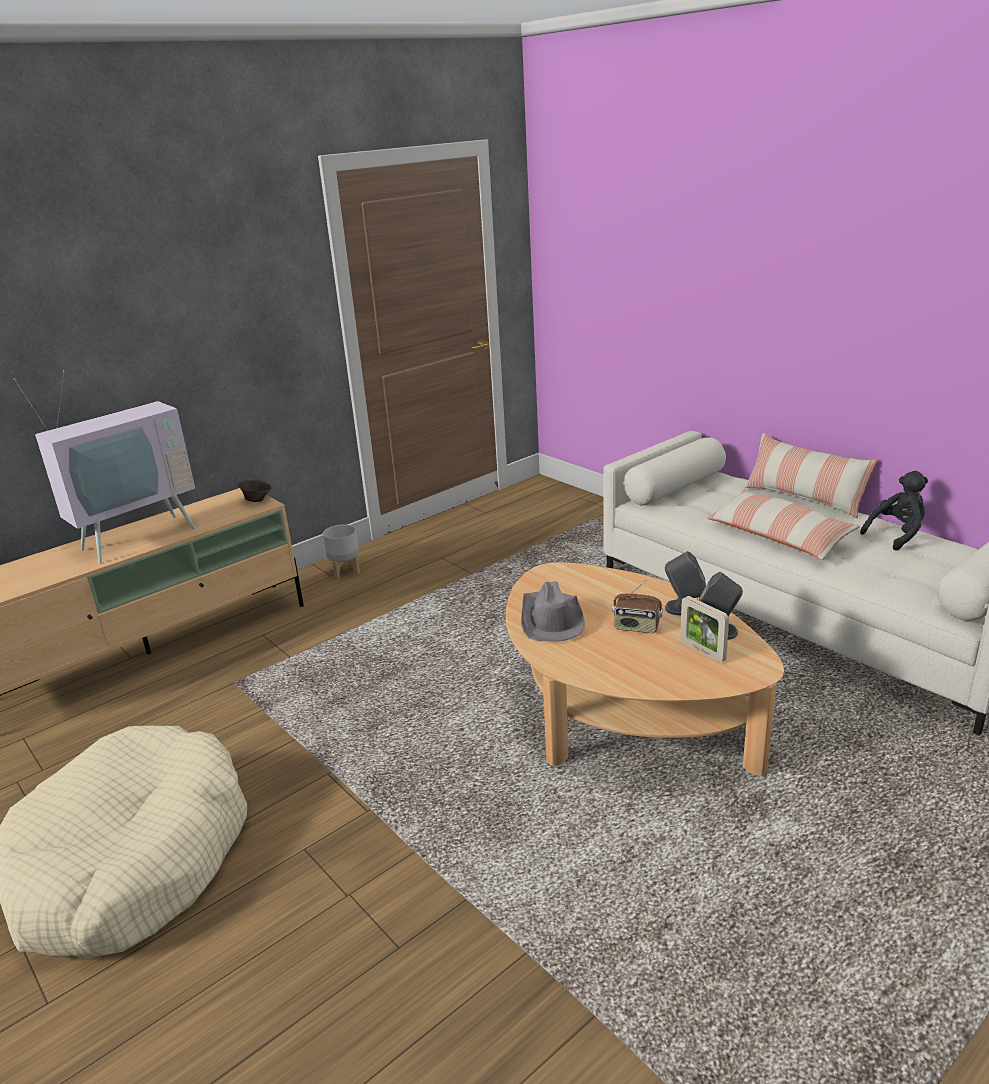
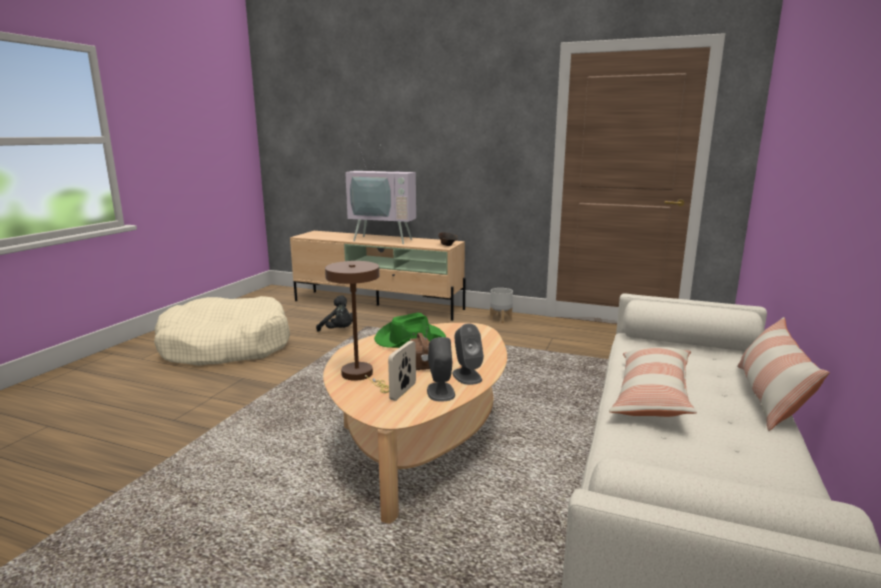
camera: 60 degrees right, 10 degrees down
grey hat [521,581,585,642] -> green hat [374,313,446,348]
black plush toy [860,471,928,551] -> black plush toy moved to [316,295,353,332]
none -> brown table lamp [325,261,389,393]

